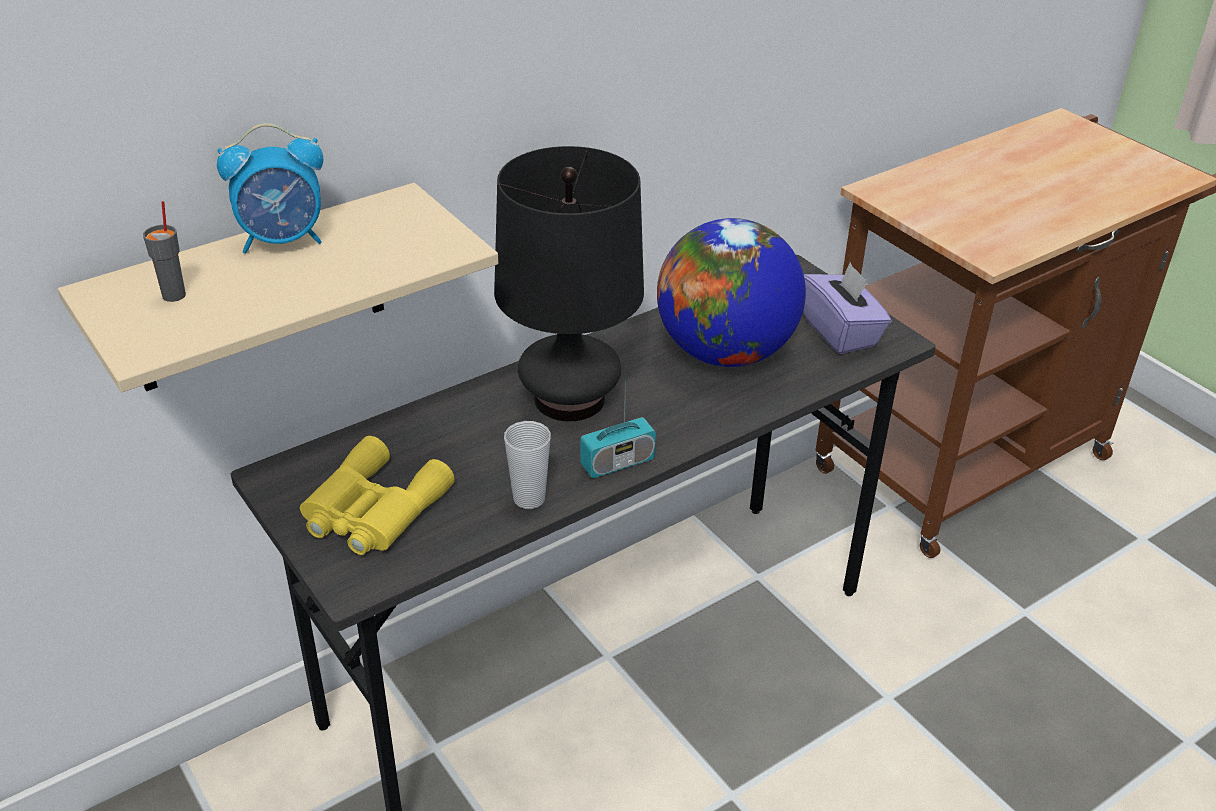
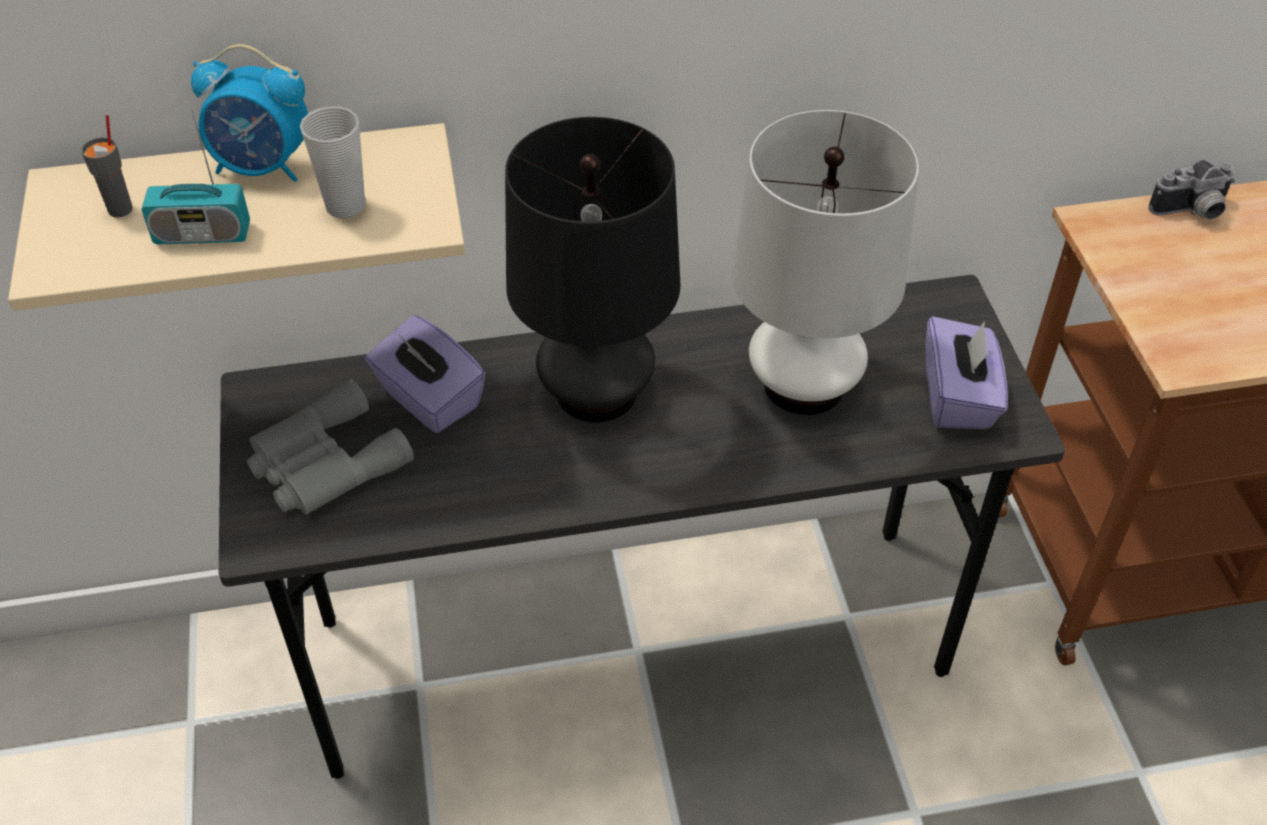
camera: 25 degrees right, 10 degrees up
yellow binoculars [300,436,455,555] -> grey binoculars [247,379,414,515]
cup [504,421,551,509] -> cup moved to [300,106,365,218]
radio [580,379,656,478] -> radio moved to [142,111,250,244]
globe [657,218,806,367] -> white table lamp [732,110,919,415]
none -> purple tissue box [365,315,485,433]
none -> camera [1148,160,1235,220]

